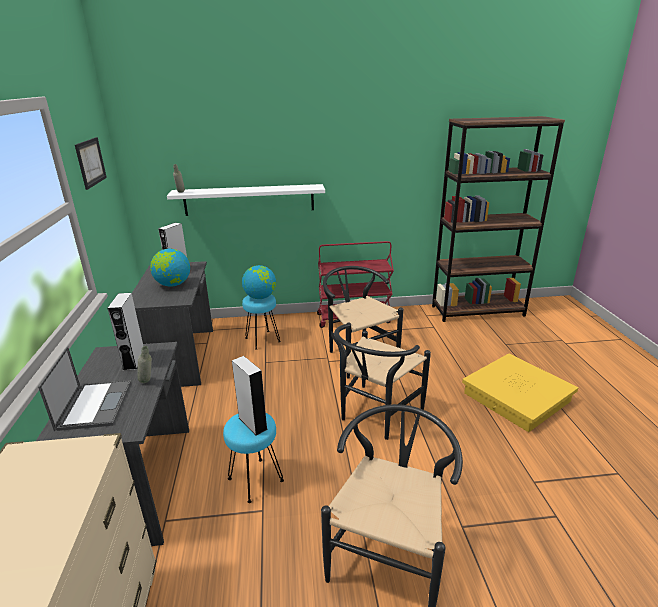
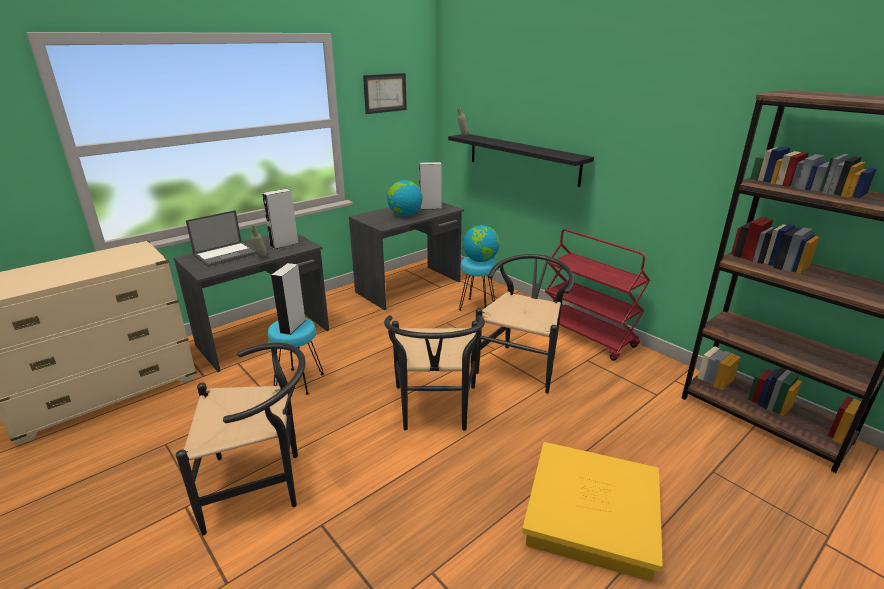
camera: 55 degrees right, 0 degrees up
white shelf [167,184,325,216] -> black shelf [448,134,594,187]
black chair [334,323,431,440] -> black chair turned 90 degrees counterclockwise [384,315,485,431]

